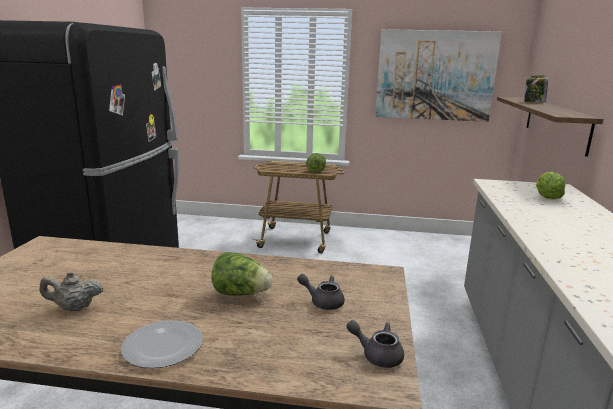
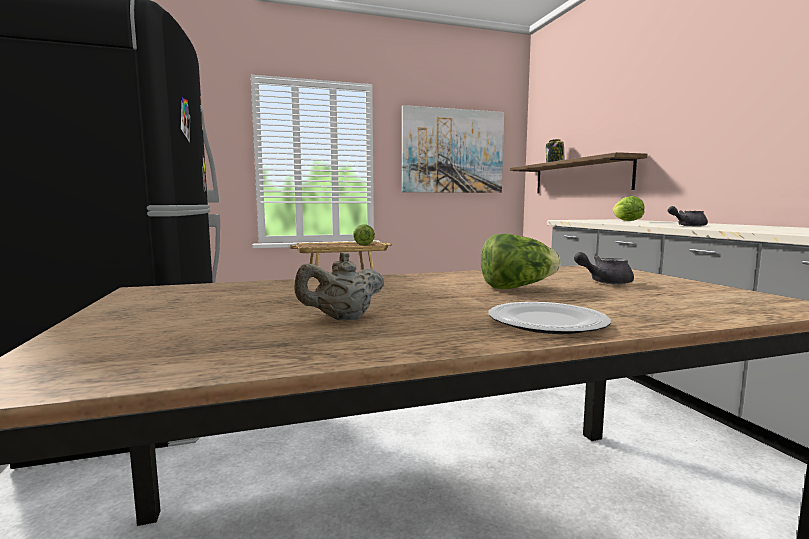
camera: 25 degrees left, 10 degrees down
grey teapot [347,320,404,368] -> grey teapot moved to [668,206,708,226]

